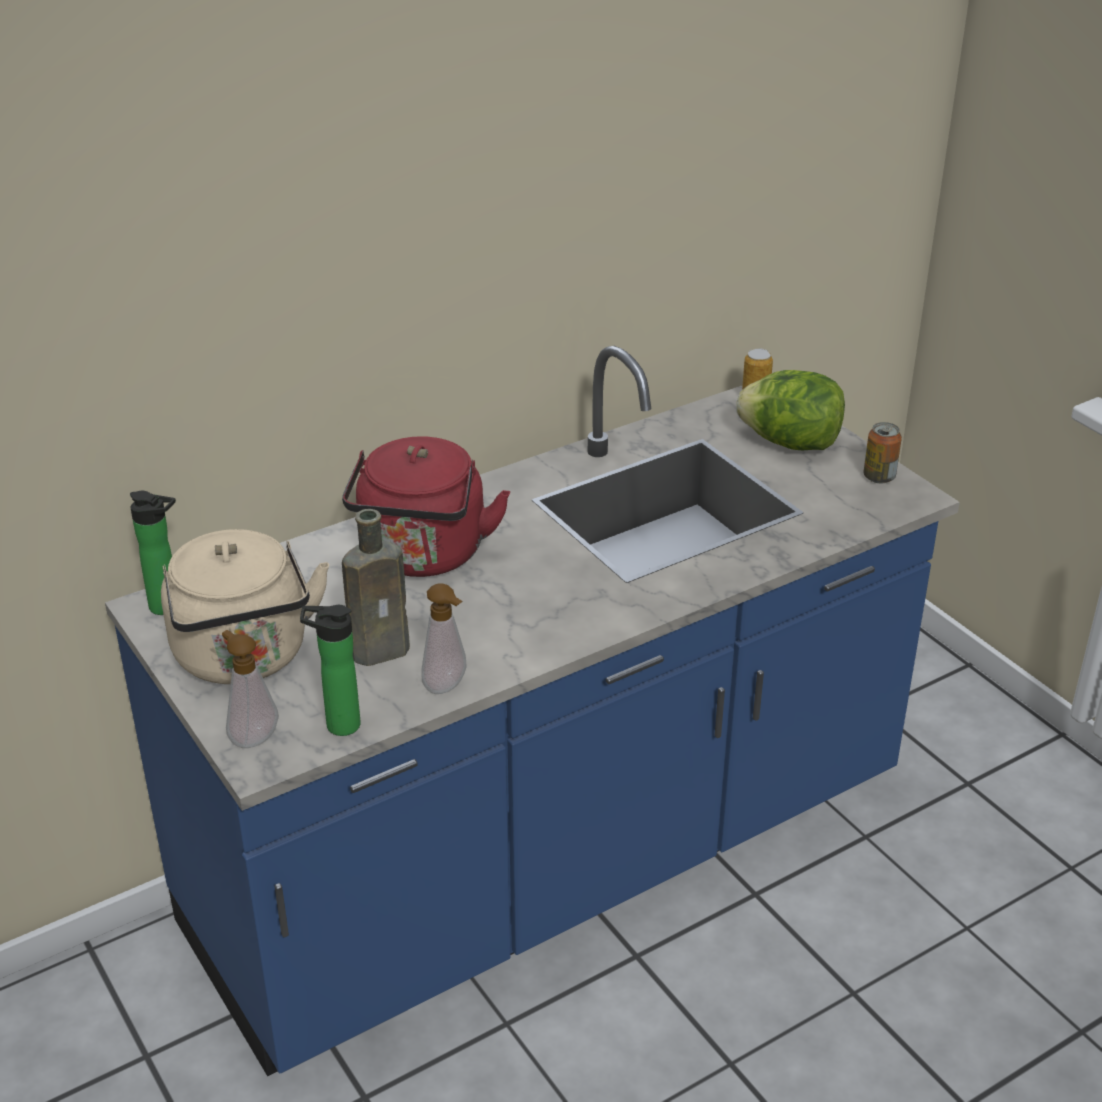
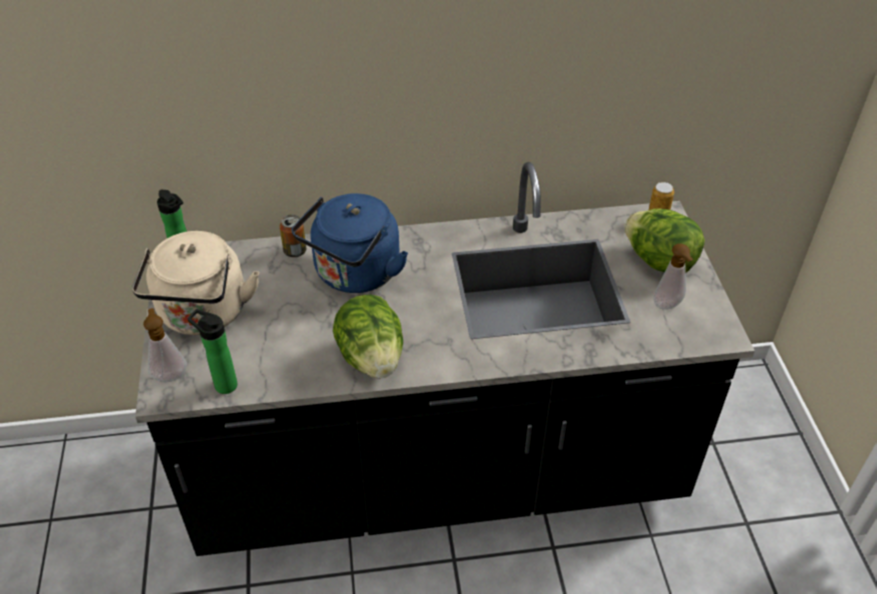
camera: 25 degrees right, 10 degrees up
blue counter [105,346,960,1076] -> black counter [135,162,755,556]
red kettle [342,436,510,577] -> blue kettle [291,193,408,293]
brown bottle [342,509,410,666] -> none
soap dispenser [421,583,467,694] -> soap dispenser moved to [653,243,693,310]
can [863,422,902,483] -> can moved to [280,215,306,257]
none -> lettuce [333,294,403,378]

